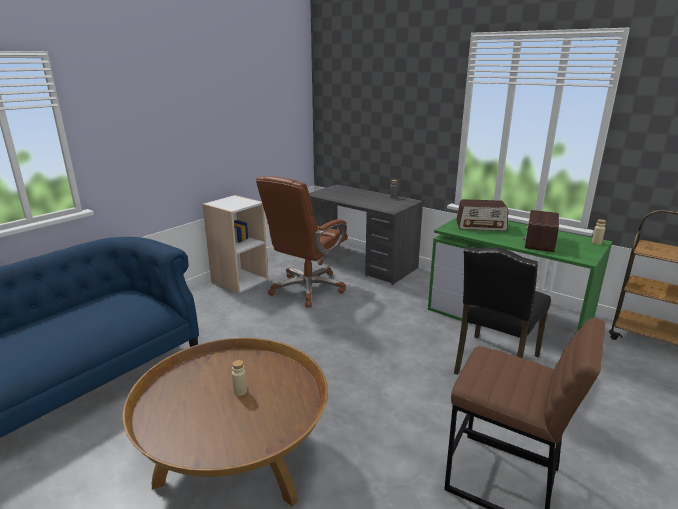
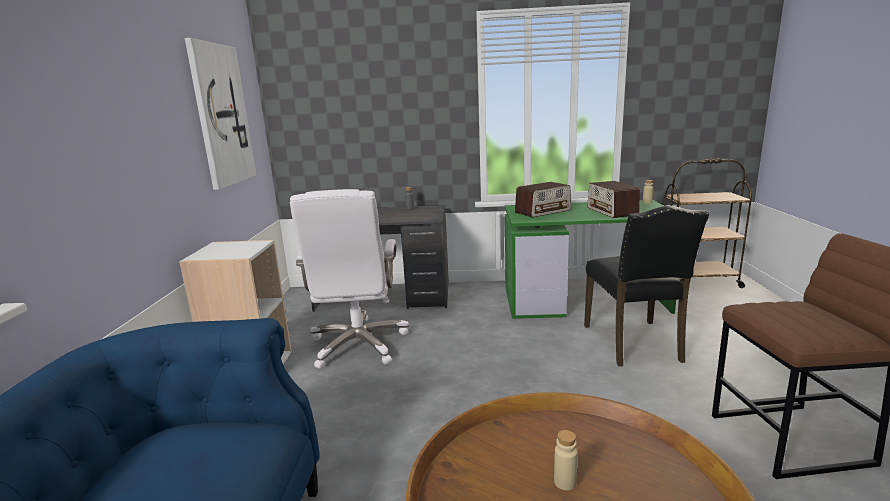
camera: 35 degrees left, 5 degrees down
brown office chair [256,176,348,307] -> white office chair [290,189,409,369]
none -> picture [185,38,256,190]

